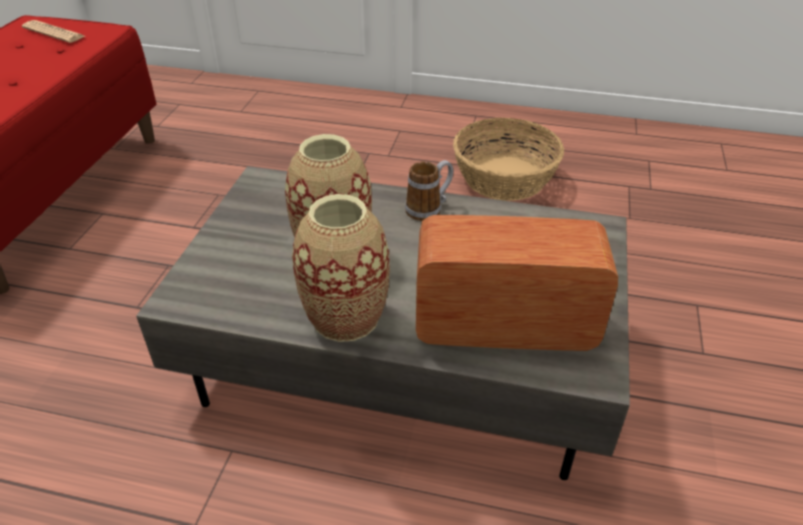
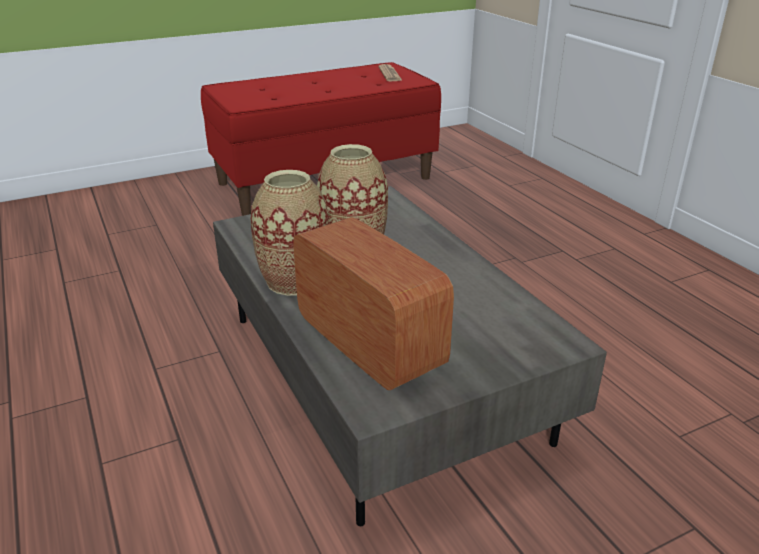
camera: 50 degrees right, 10 degrees down
mug [405,160,453,221] -> none
basket [453,118,564,201] -> none

